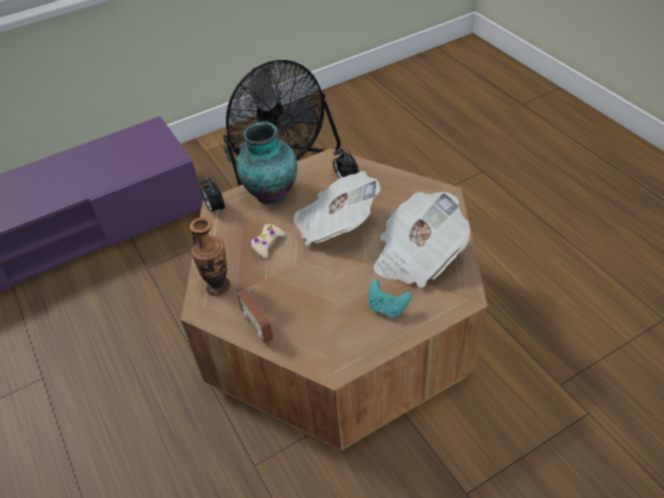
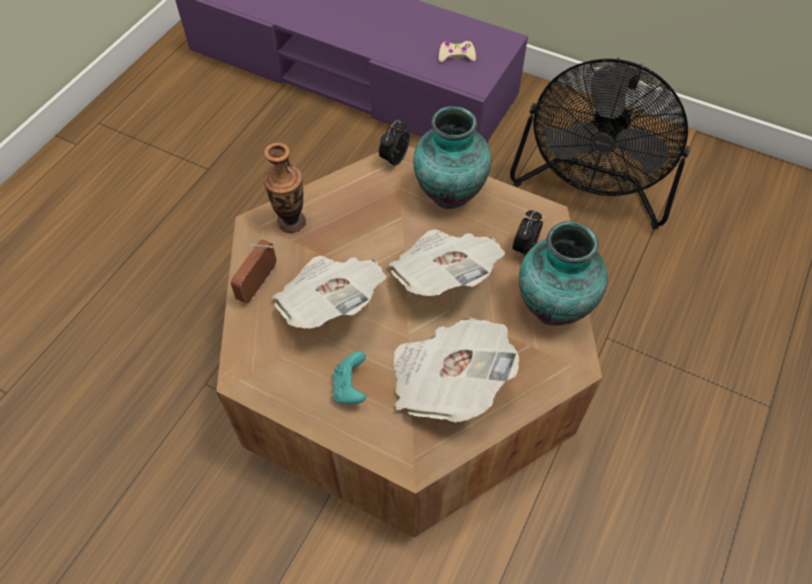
camera: 55 degrees right, 10 degrees up
beige game controller [250,224,286,259] -> beige game controller moved to [439,41,476,63]
none -> newspaper [272,256,386,328]
none -> vase [519,221,607,326]

